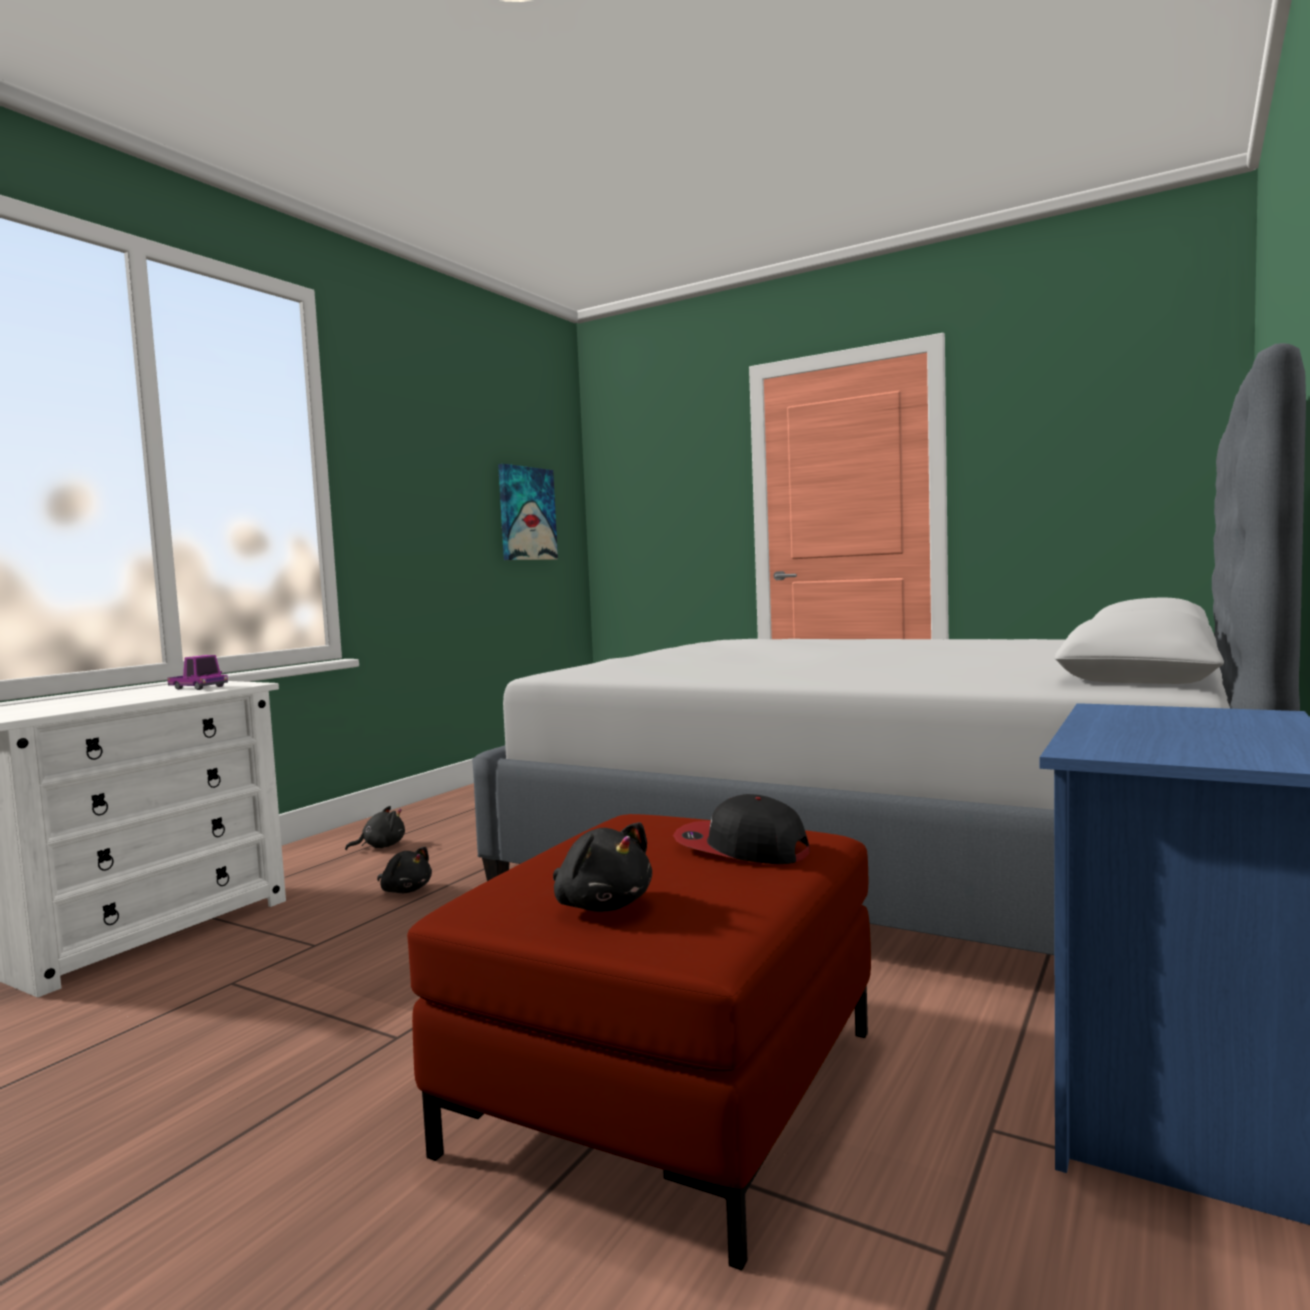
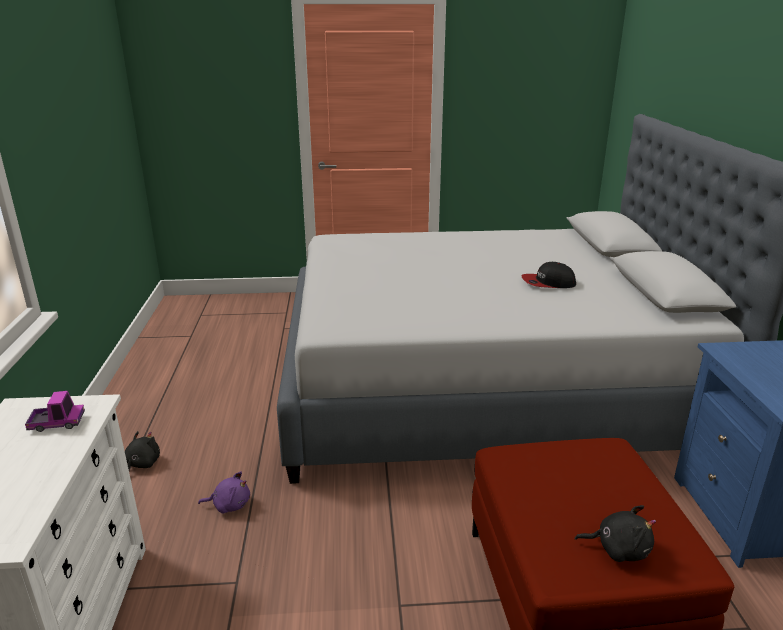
camera: 35 degrees left, 20 degrees up
black plush toy [377,847,432,893] -> purple plush toy [198,471,250,513]
picture [498,464,558,560] -> none
cap [673,794,810,864] -> cap moved to [521,262,576,288]

